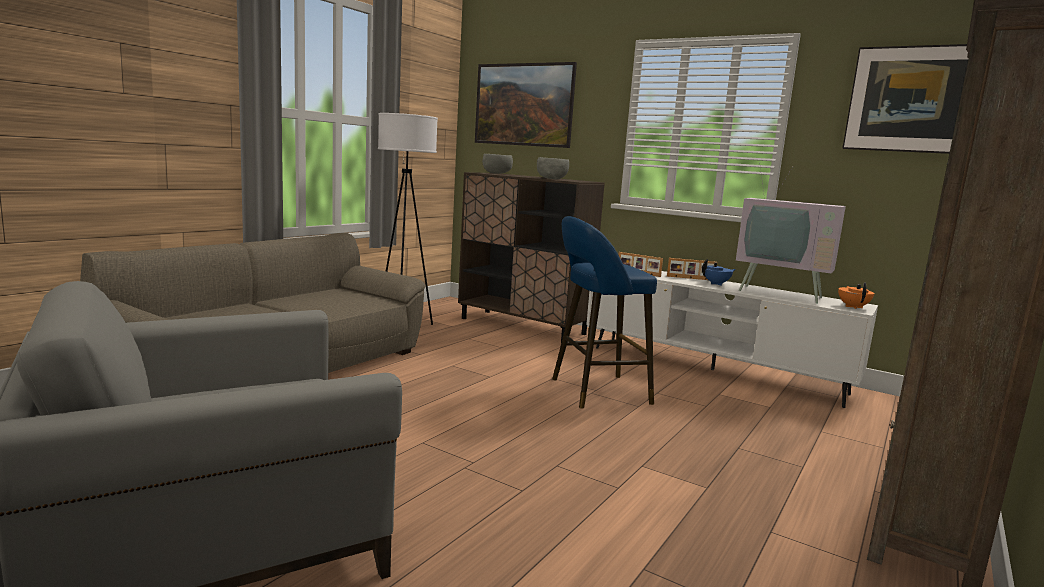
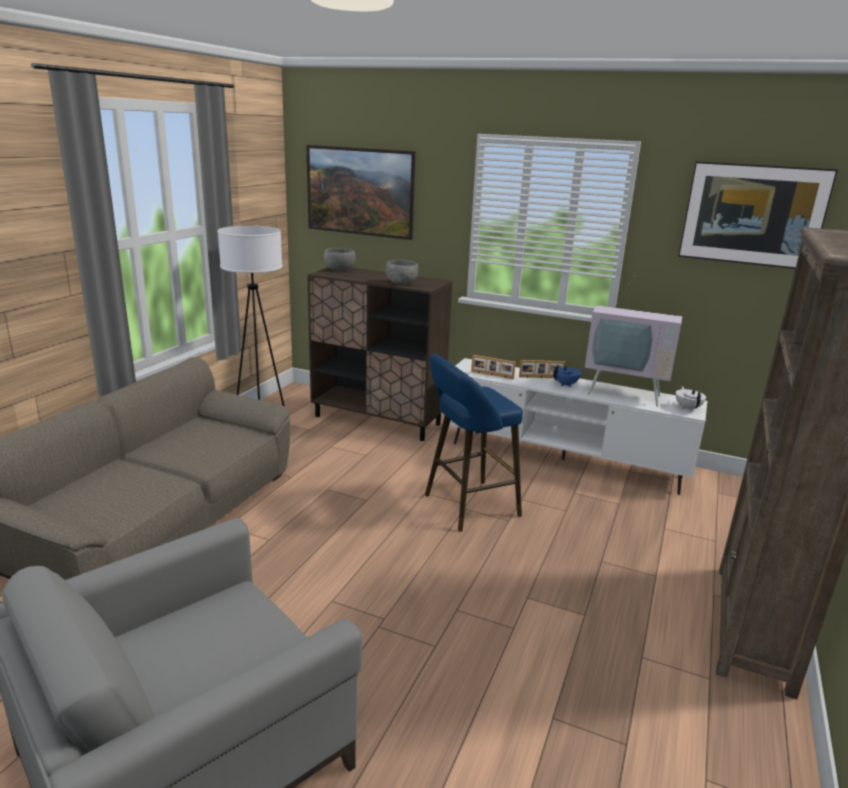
camera: 10 degrees left, 10 degrees up
orange teapot [838,282,874,309] -> white teapot [675,386,706,411]

